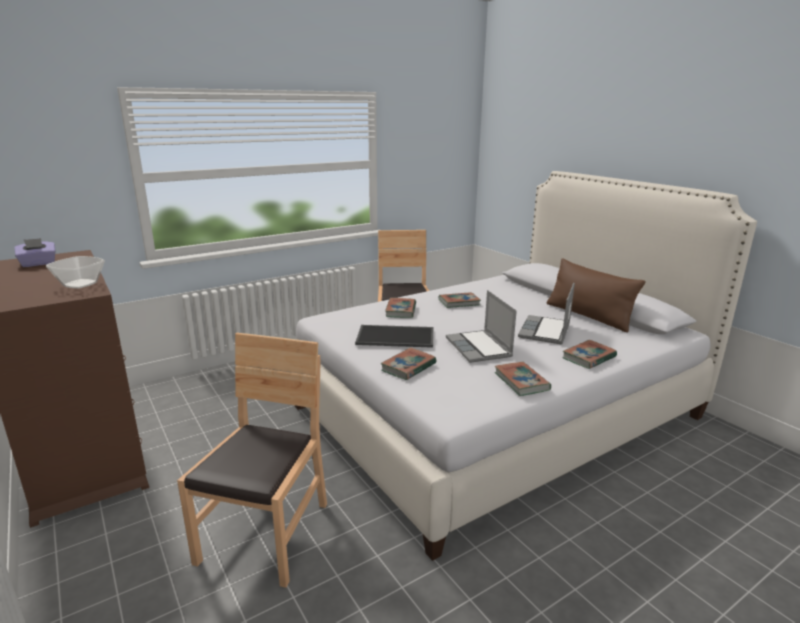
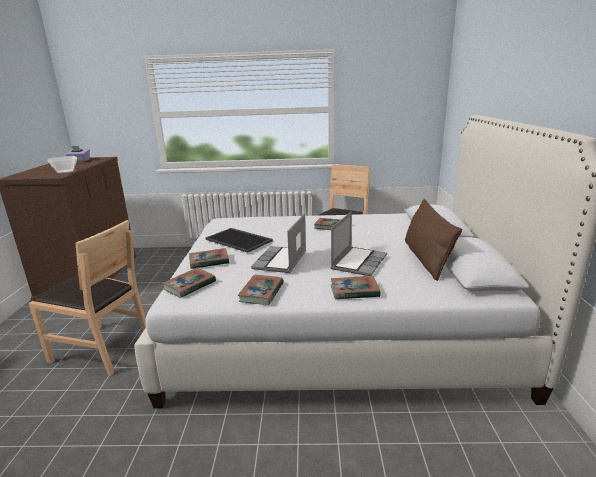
camera: 35 degrees right, 0 degrees up
brown chair [177,333,327,588] -> brown chair turned 60 degrees clockwise [28,220,146,375]
book [385,298,416,318] -> book moved to [162,268,216,298]
laptop [518,282,575,344] -> laptop turned 150 degrees clockwise [331,211,387,276]

